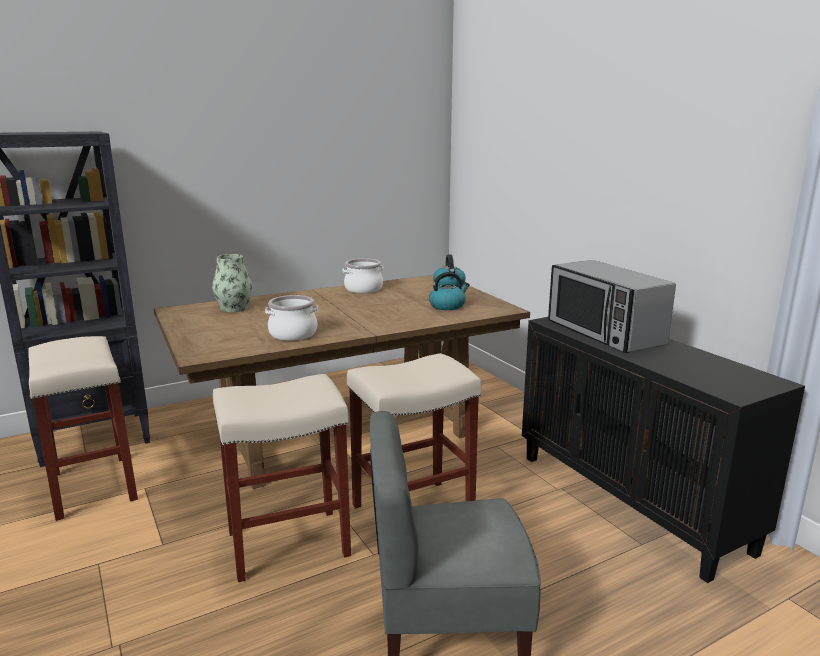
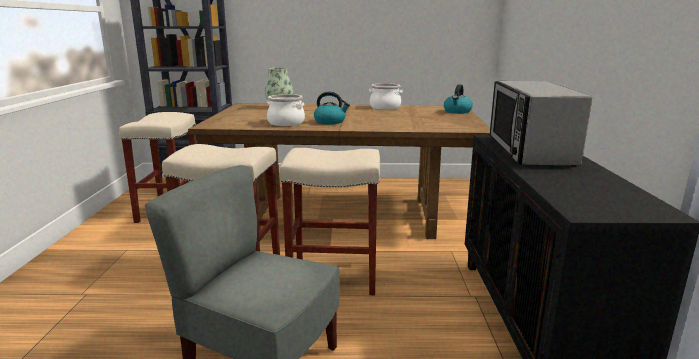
camera: 30 degrees right, 0 degrees up
kettle [429,272,470,310] -> kettle moved to [314,92,350,125]

